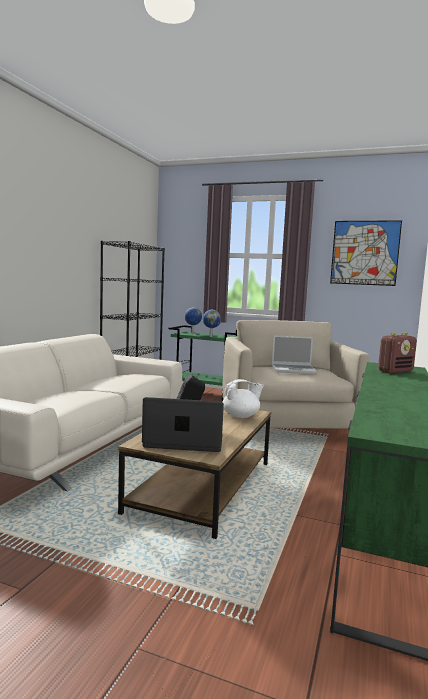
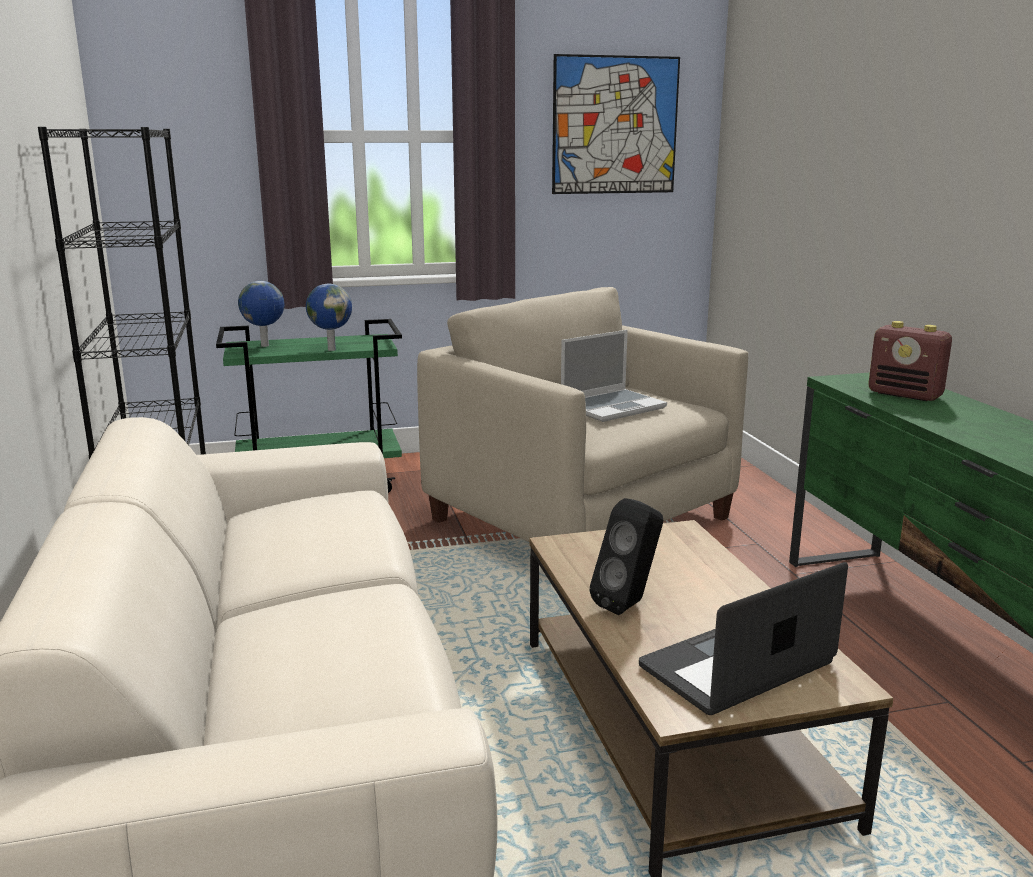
camera: 35 degrees left, 10 degrees up
white teapot [222,379,264,418] -> none
radio [378,333,417,374] -> radio turned 105 degrees clockwise [868,321,952,401]

